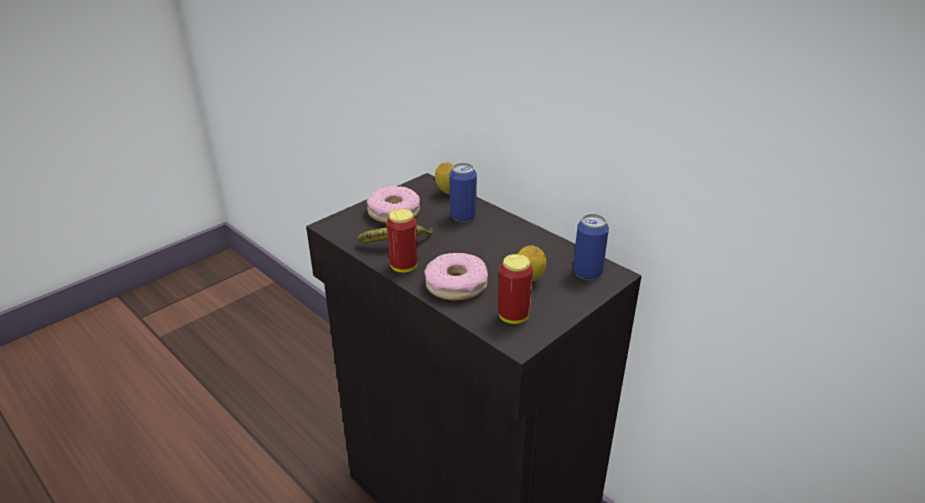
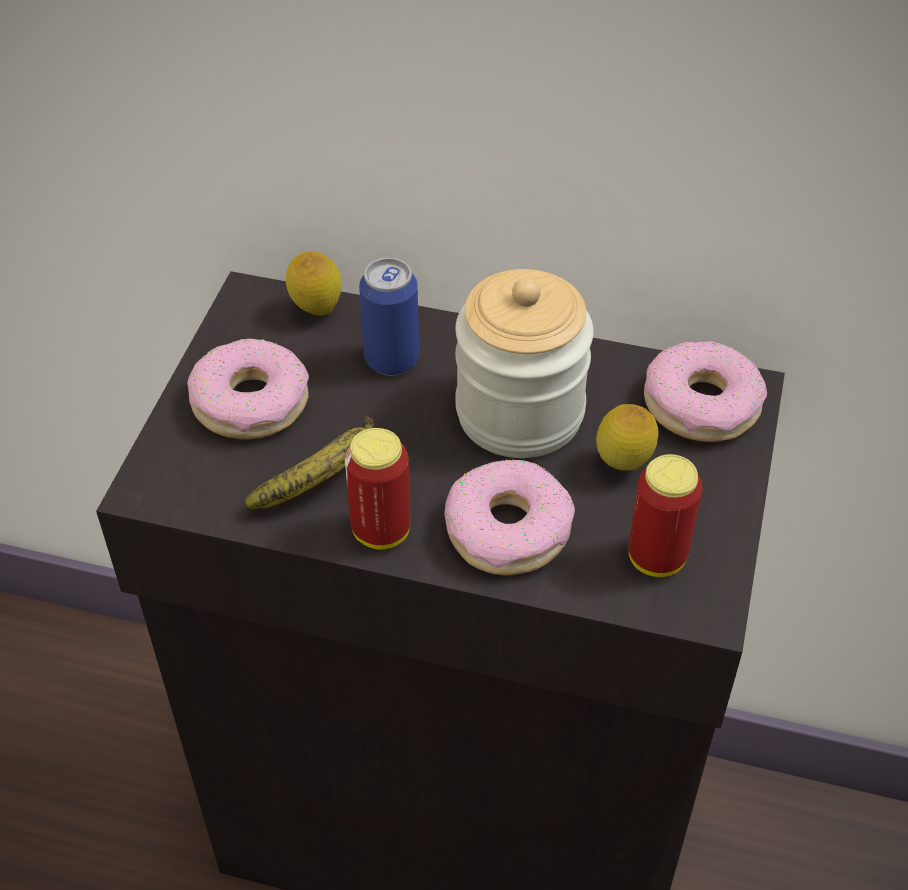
camera: 30 degrees left, 15 degrees up
can [573,214,609,280] -> donut [644,341,767,442]
none -> jar [455,269,594,458]

